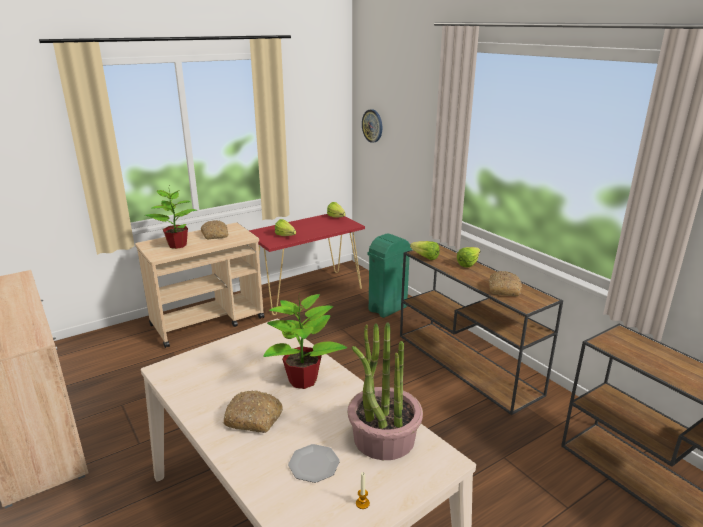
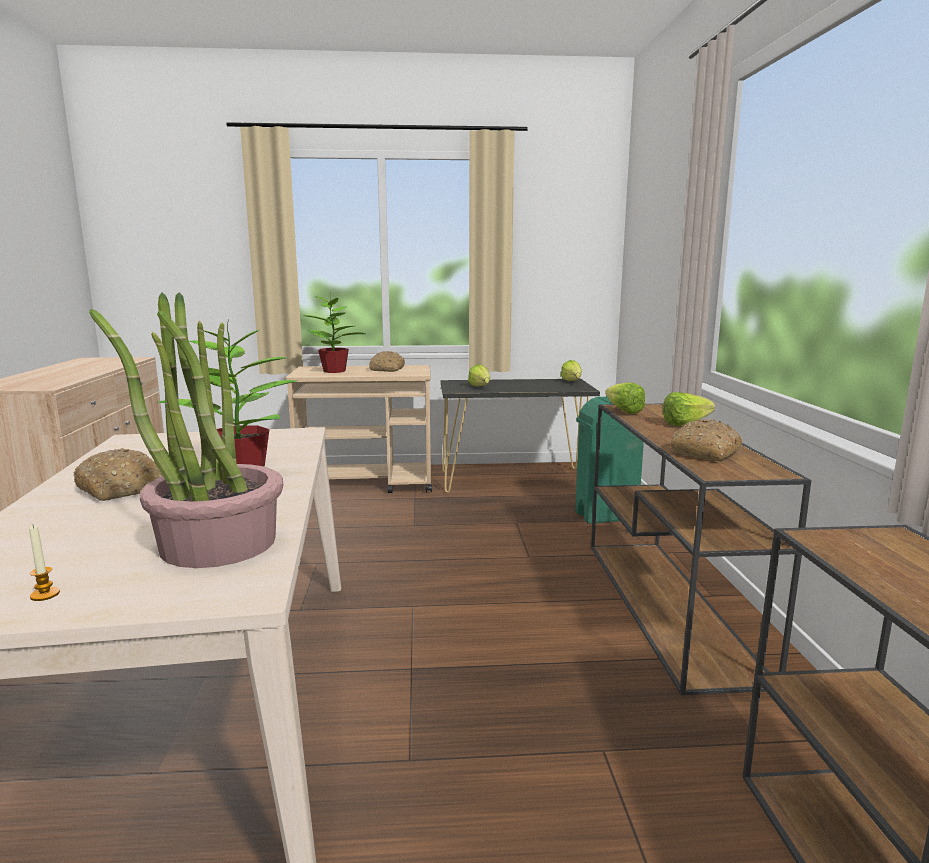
camera: 30 degrees right, 10 degrees down
red console table [249,214,365,315] -> black console table [440,379,600,493]
plate [288,444,340,483] -> none
wall clock [362,109,382,143] -> none

